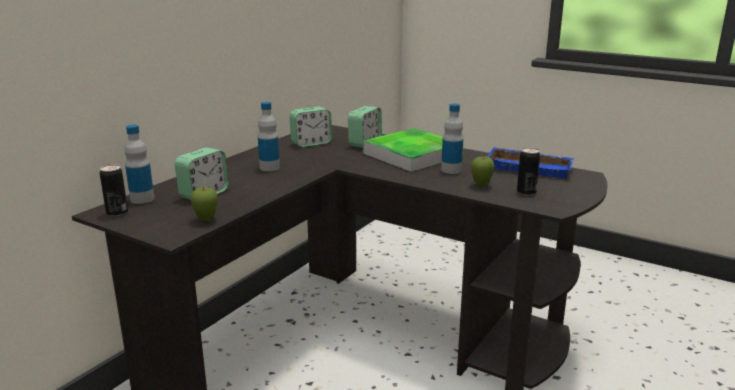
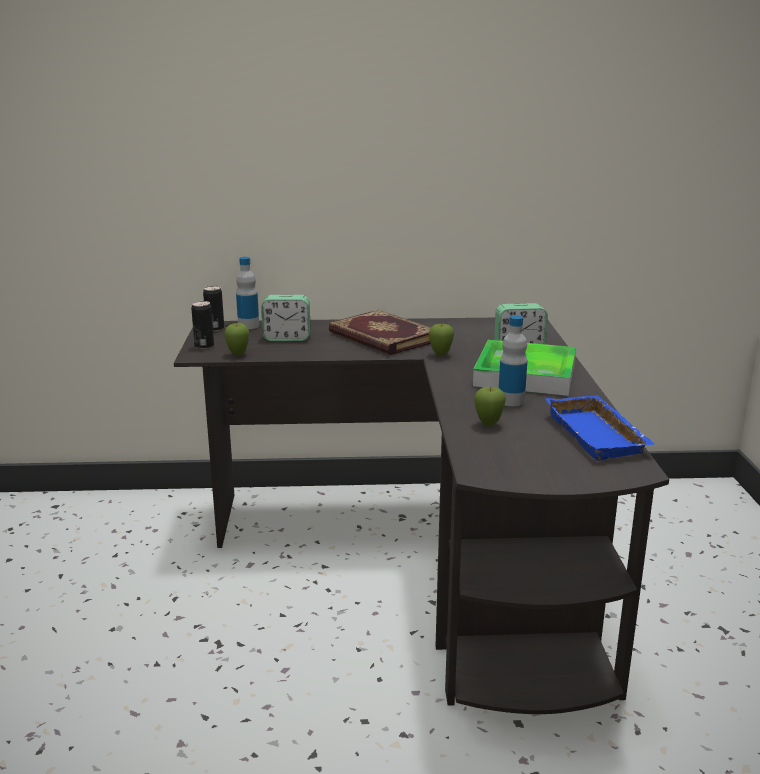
camera: 55 degrees right, 0 degrees up
bottle [258,102,280,171] -> book [329,310,431,355]
alarm clock [289,107,332,147] -> none
can [517,147,540,195] -> can moved to [191,301,214,349]
none -> apple [429,324,454,356]

